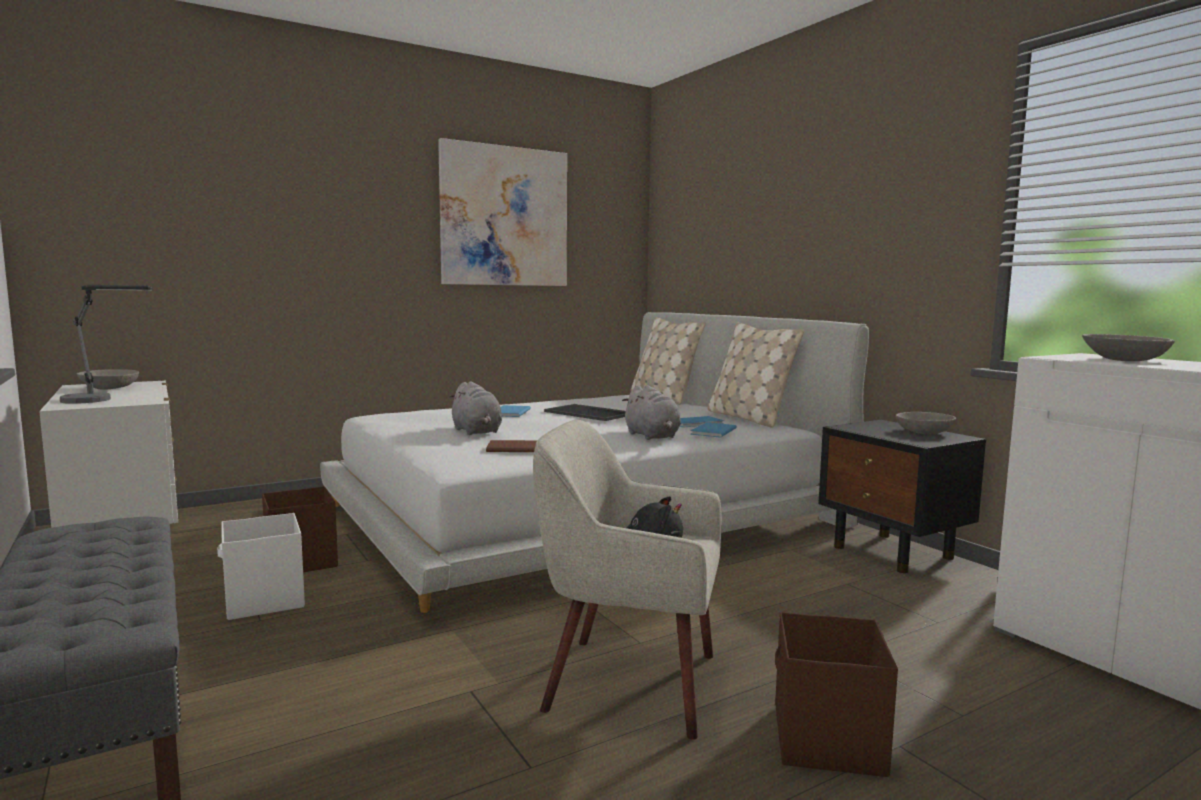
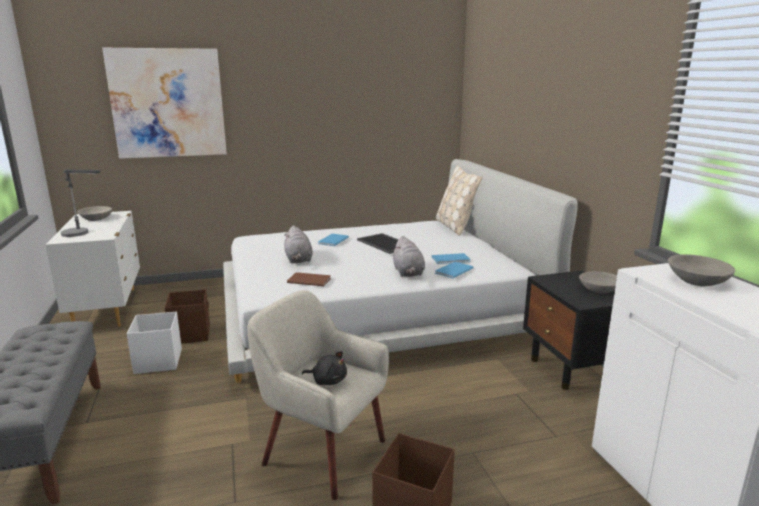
camera: 15 degrees right, 10 degrees up
picture [438,138,567,286] -> picture moved to [102,48,227,159]
beige pillow [707,322,804,427] -> none

